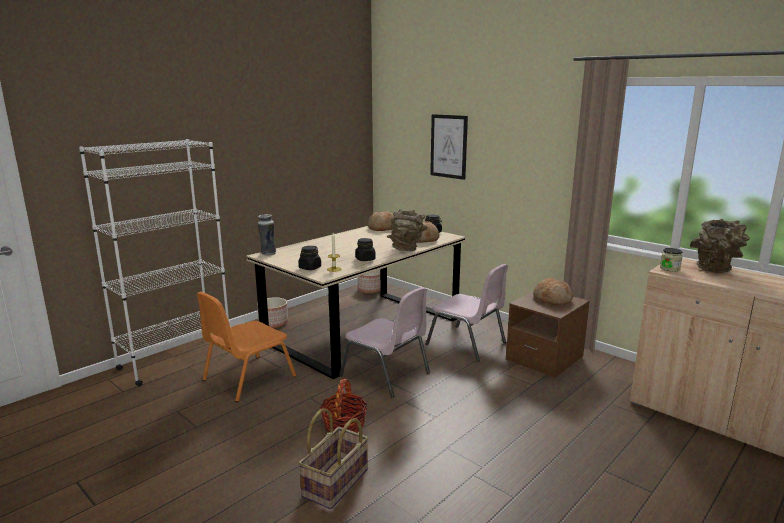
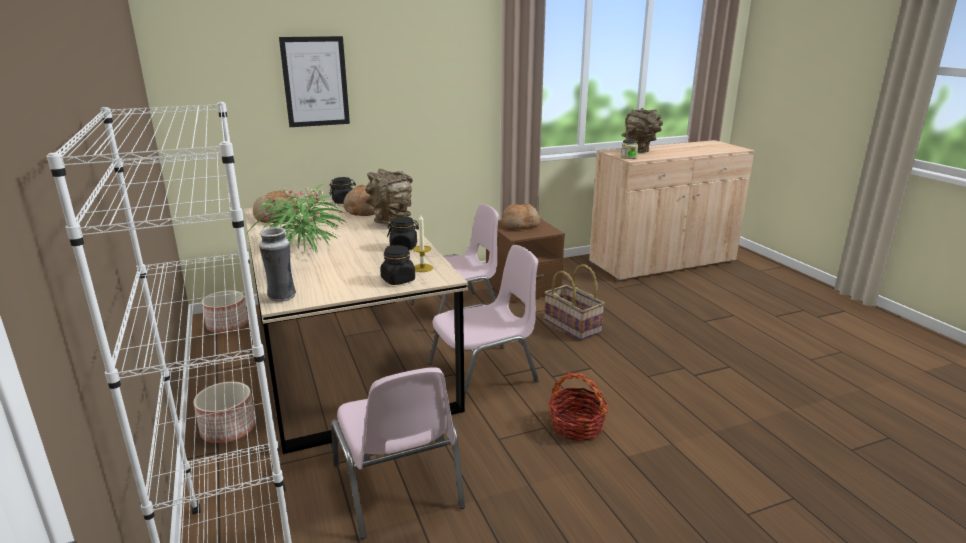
camera: 65 degrees left, 5 degrees up
orange chair [196,292,296,402] -> pink chair [331,367,465,539]
basket [298,408,368,509] -> basket moved to [544,264,605,340]
none -> potted plant [245,184,350,254]

